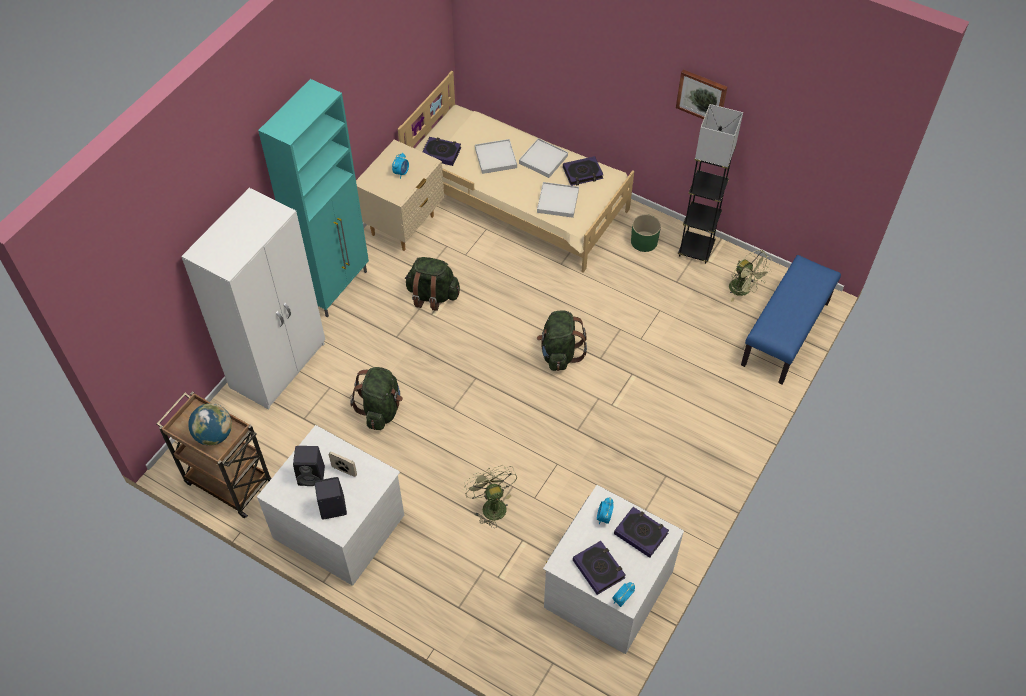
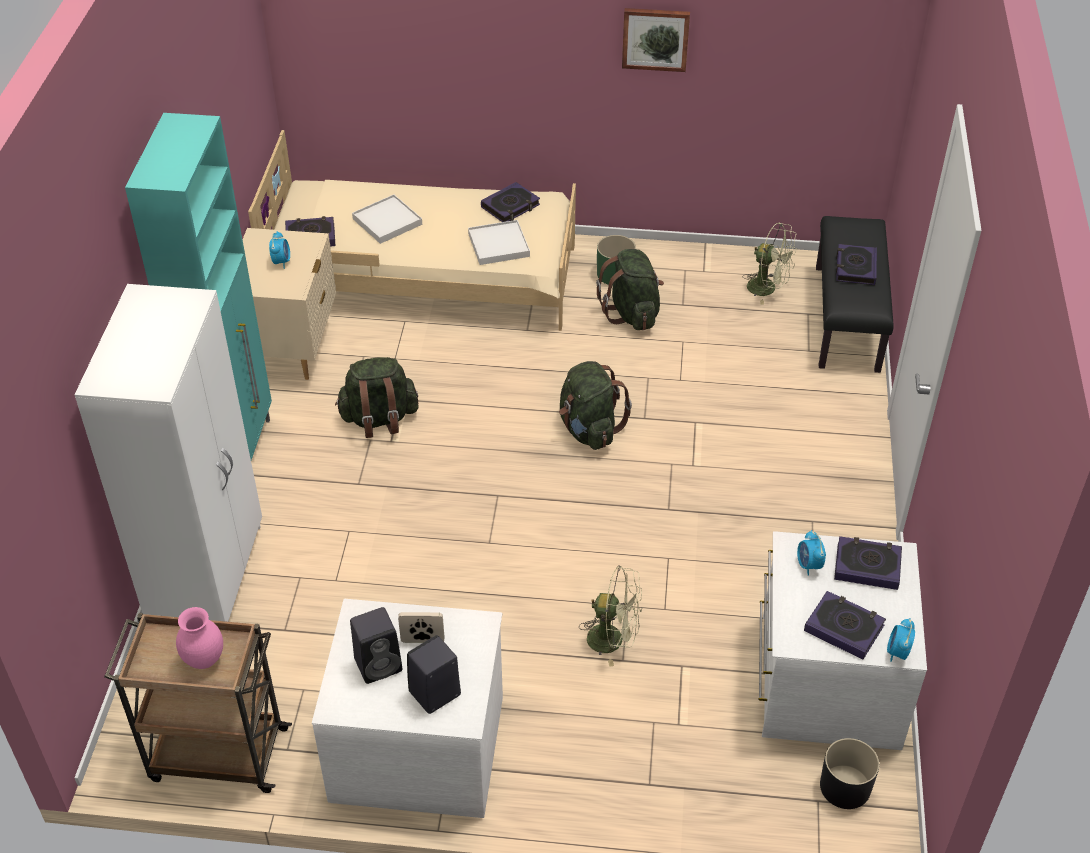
camera: 25 degrees left, 10 degrees down
globe [188,403,232,446] -> pink vase [176,607,223,669]
green backpack [350,367,403,430] -> green backpack moved to [596,249,664,330]
green fan [464,465,517,528] -> green fan turned 150 degrees clockwise [579,566,642,667]
white tray [519,138,568,178] -> none
grey floor lamp [678,104,743,264] -> none
blue bench [741,255,841,385] -> black bench [816,216,894,373]
none -> black planter [820,738,879,809]
none -> book [836,244,877,285]

